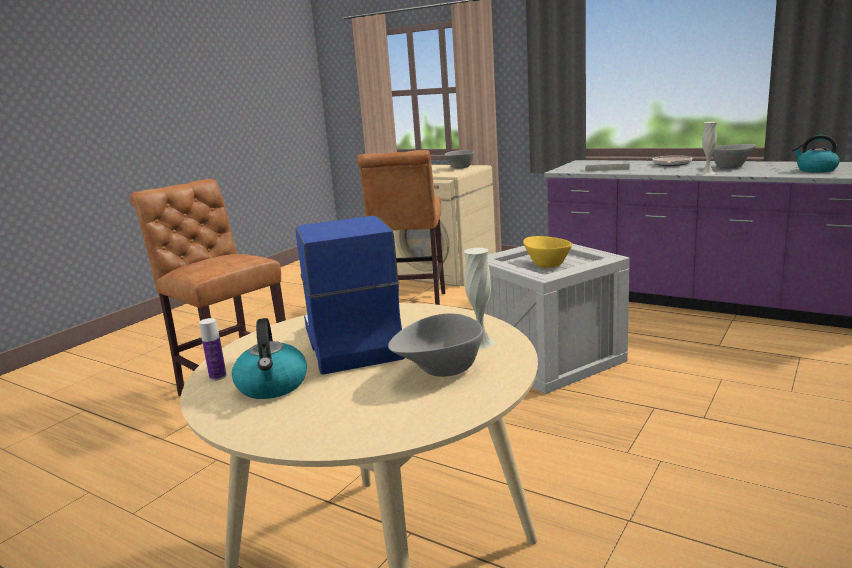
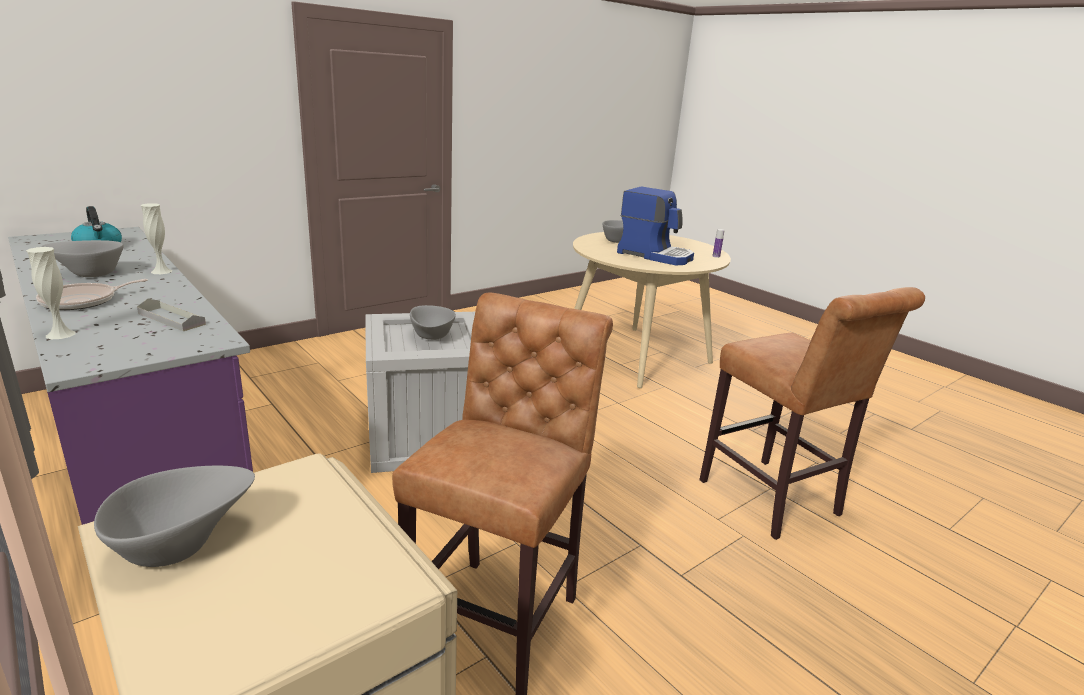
camera: 165 degrees left, 5 degrees up
kettle [232,318,307,399] -> none
coffee machine [296,216,405,375] -> coffee machine turned 60 degrees counterclockwise [617,187,694,265]
white vase [464,248,495,349] -> white vase moved to [26,247,76,339]
yellow bowl [523,236,572,268] -> grey bowl [410,305,456,340]

